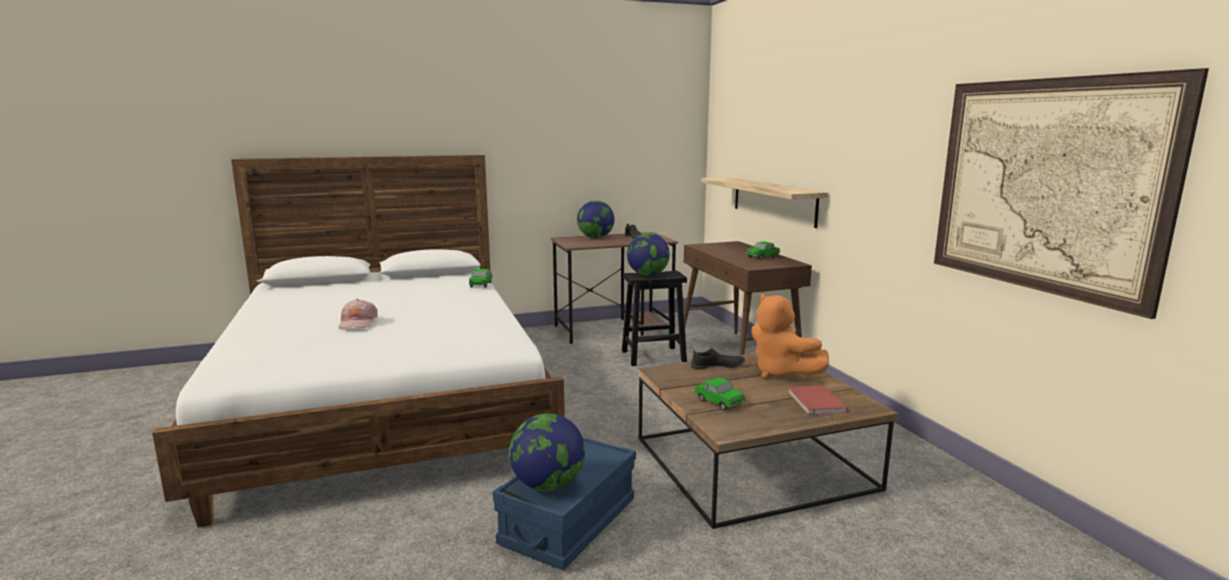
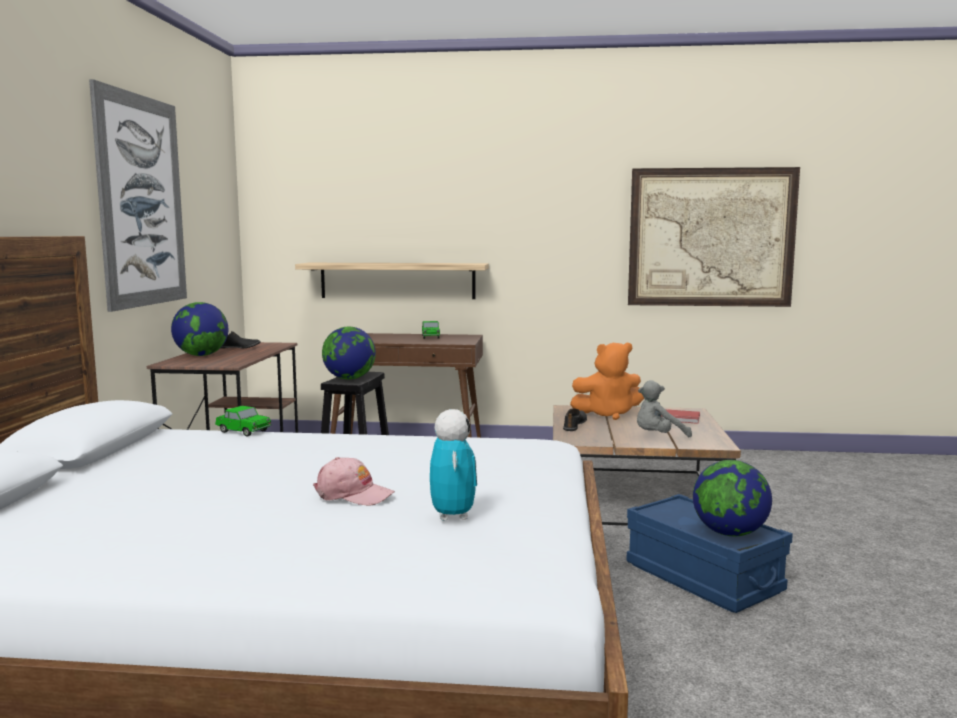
camera: 65 degrees left, 5 degrees down
toy car [694,377,745,410] -> grey plush toy [637,380,692,438]
none -> picture [89,79,187,312]
none -> toy robot [430,409,477,521]

